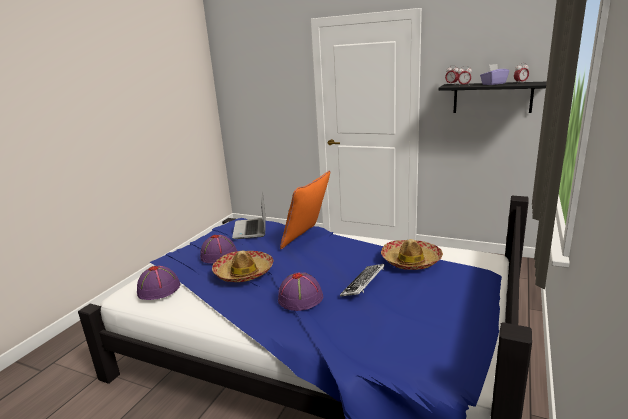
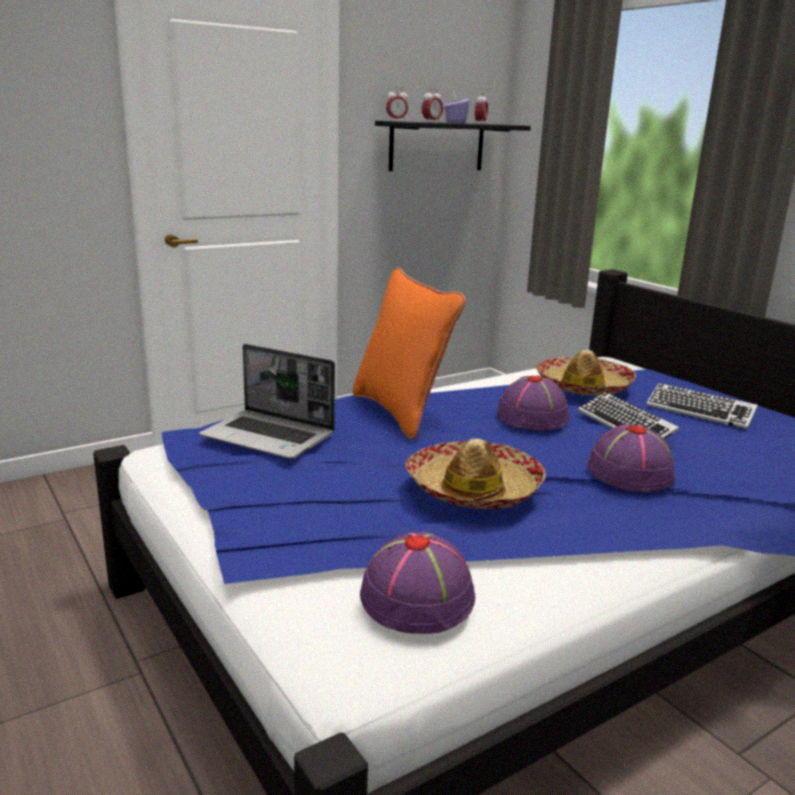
camera: 60 degrees left, 0 degrees up
purple hat [200,234,237,263] -> purple hat moved to [496,376,570,431]
none -> keyboard [646,383,758,429]

